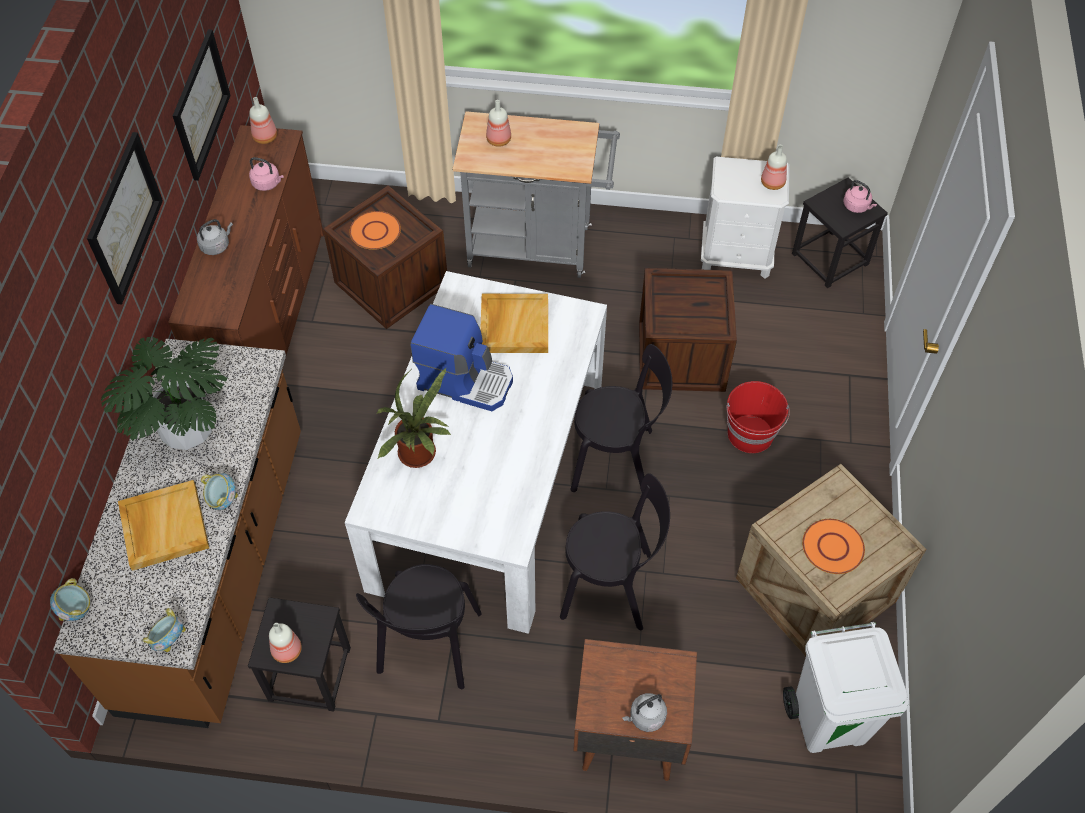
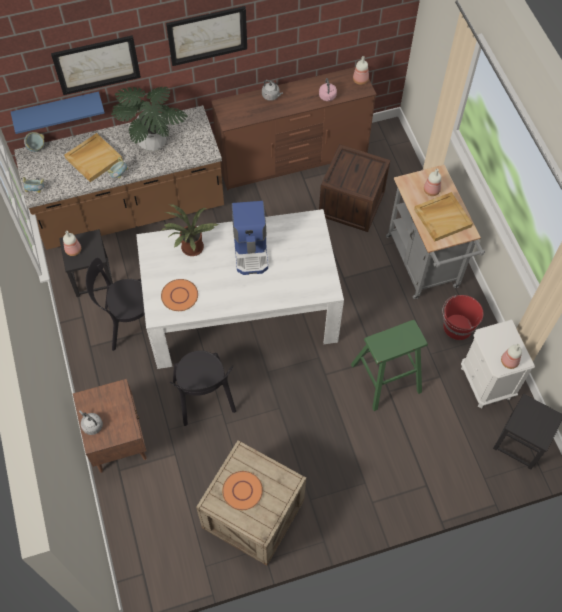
camera: 65 degrees right, 5 degrees up
picture [173,29,231,181] -> picture moved to [51,35,141,95]
orange plate [350,211,401,250] -> orange plate moved to [161,279,198,311]
beige tray [480,294,548,353] -> beige tray moved to [414,192,473,242]
black chair [570,344,672,498] -> none
crate [639,268,737,392] -> green stool [351,320,428,411]
red bucket [726,381,790,453] -> red bucket moved to [442,295,483,340]
white trash can [783,622,908,753] -> none
pink kettle [843,180,877,213] -> none
none -> blue shelf [11,92,105,134]

